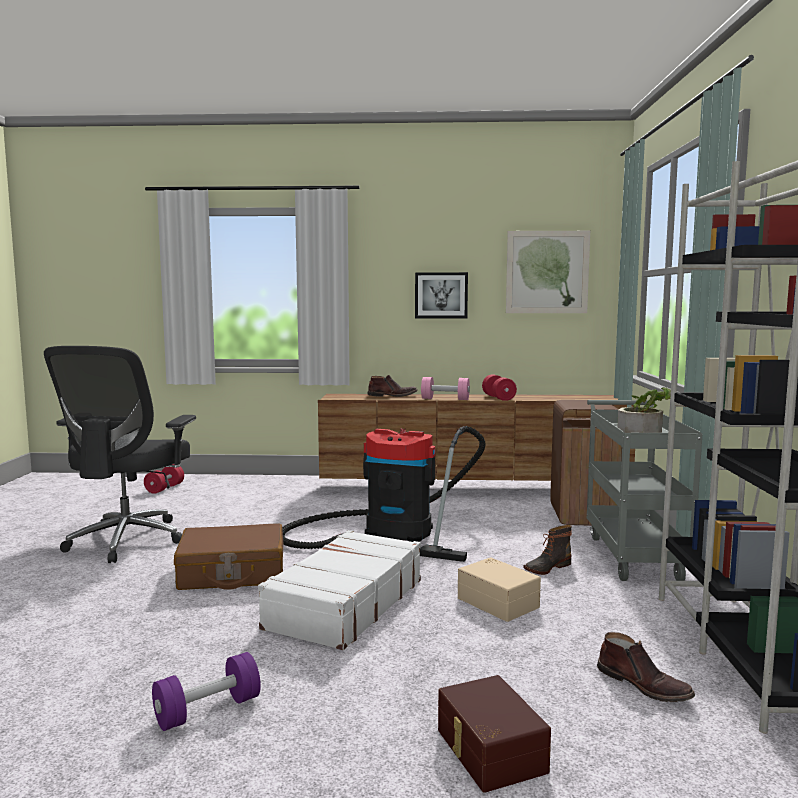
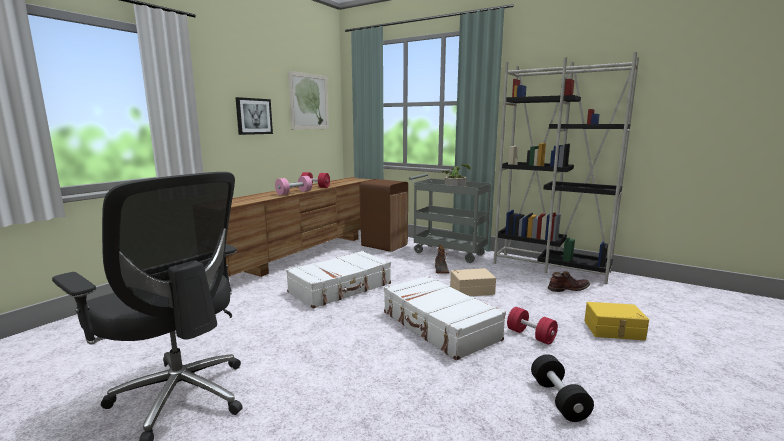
camera: 60 degrees left, 5 degrees up
red dumbbell [144,464,184,494] -> red dumbbell moved to [507,307,558,345]
purple dumbbell [152,652,261,731] -> black dumbbell [531,354,594,422]
brown suitcase [174,523,283,590] -> none
vacuum cleaner [282,426,485,562] -> white suitcase [286,251,391,309]
brown boot [367,375,418,397] -> none
brown storage box [438,675,551,793] -> yellow storage box [584,302,649,340]

